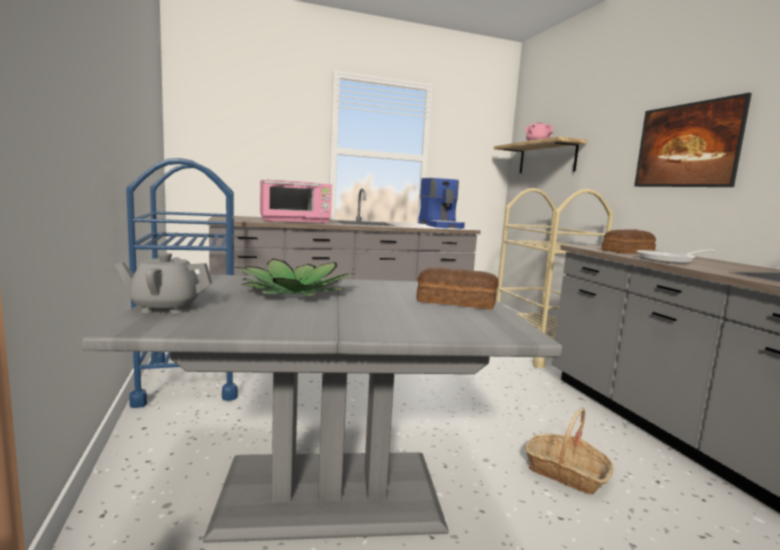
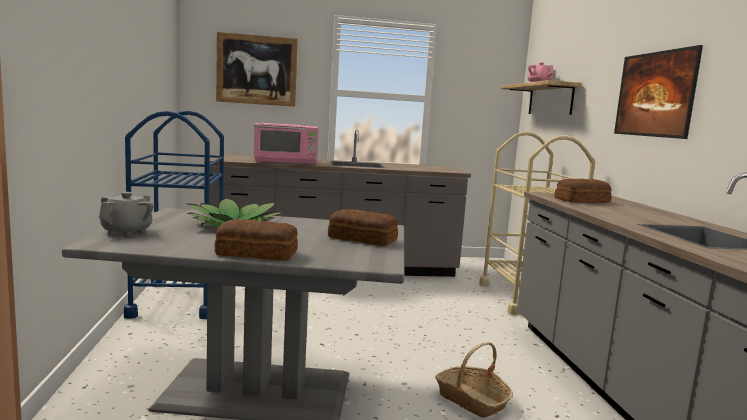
camera: 10 degrees right, 0 degrees up
grey teapot [115,253,212,314] -> grey teapot turned 105 degrees clockwise [99,192,154,237]
coffee machine [418,178,465,229] -> none
frying pan [637,250,715,264] -> none
none -> bread [214,219,298,261]
none -> picture [216,32,298,107]

